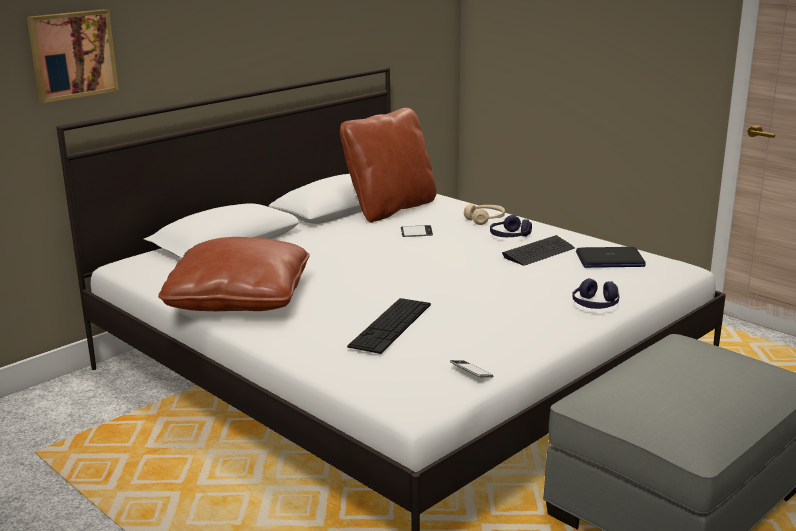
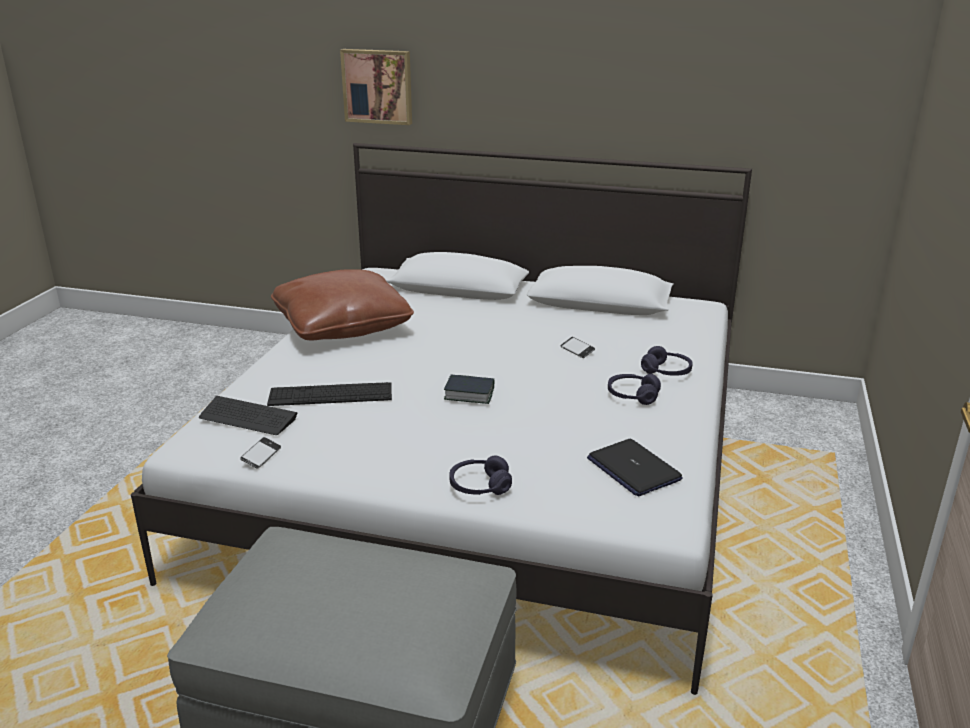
camera: 60 degrees right, 5 degrees up
brown pillow [340,108,437,223] -> none
beige headphones [464,204,505,225] -> purple headphones [641,346,693,376]
keyboard [502,235,575,266] -> keyboard moved to [199,396,298,435]
none -> book [444,375,494,404]

